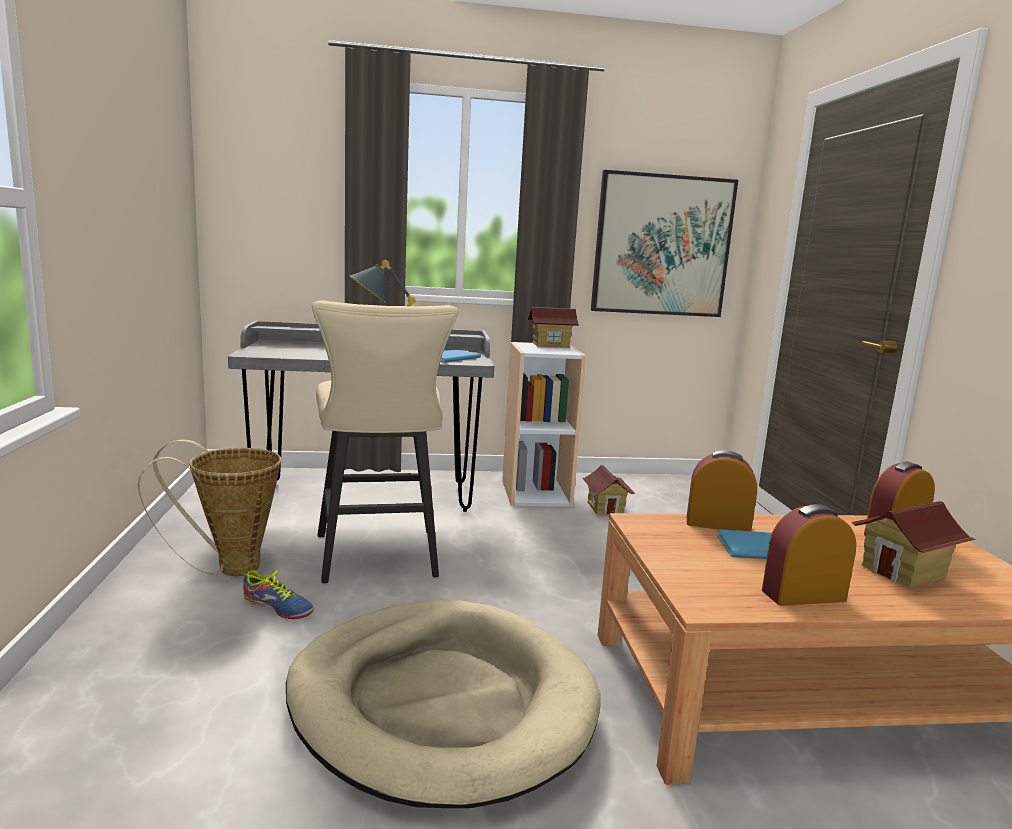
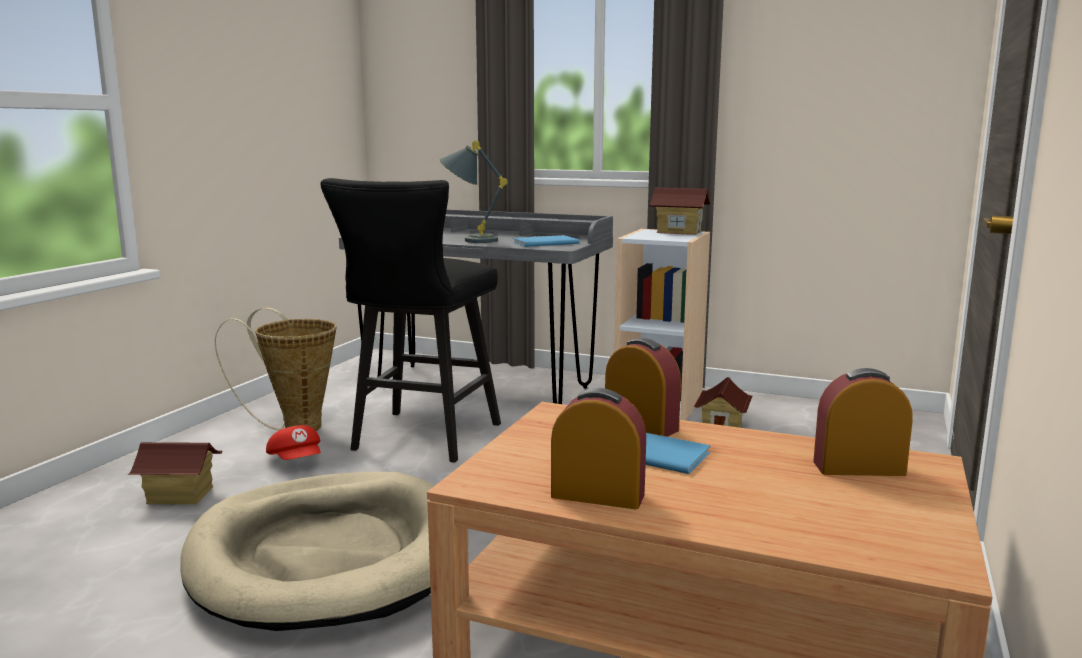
camera: 30 degrees right, 0 degrees up
shoe [241,569,314,619] -> red cap [266,425,321,460]
beige stool [312,300,458,583] -> black stool [320,178,501,463]
picture [591,170,738,317] -> none
toy house [852,501,975,588] -> toy house moved to [127,442,222,505]

